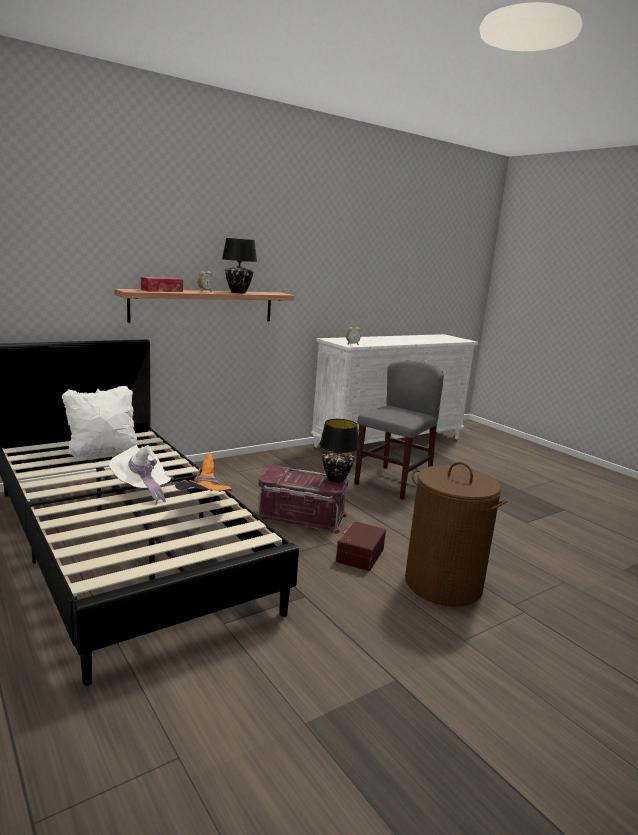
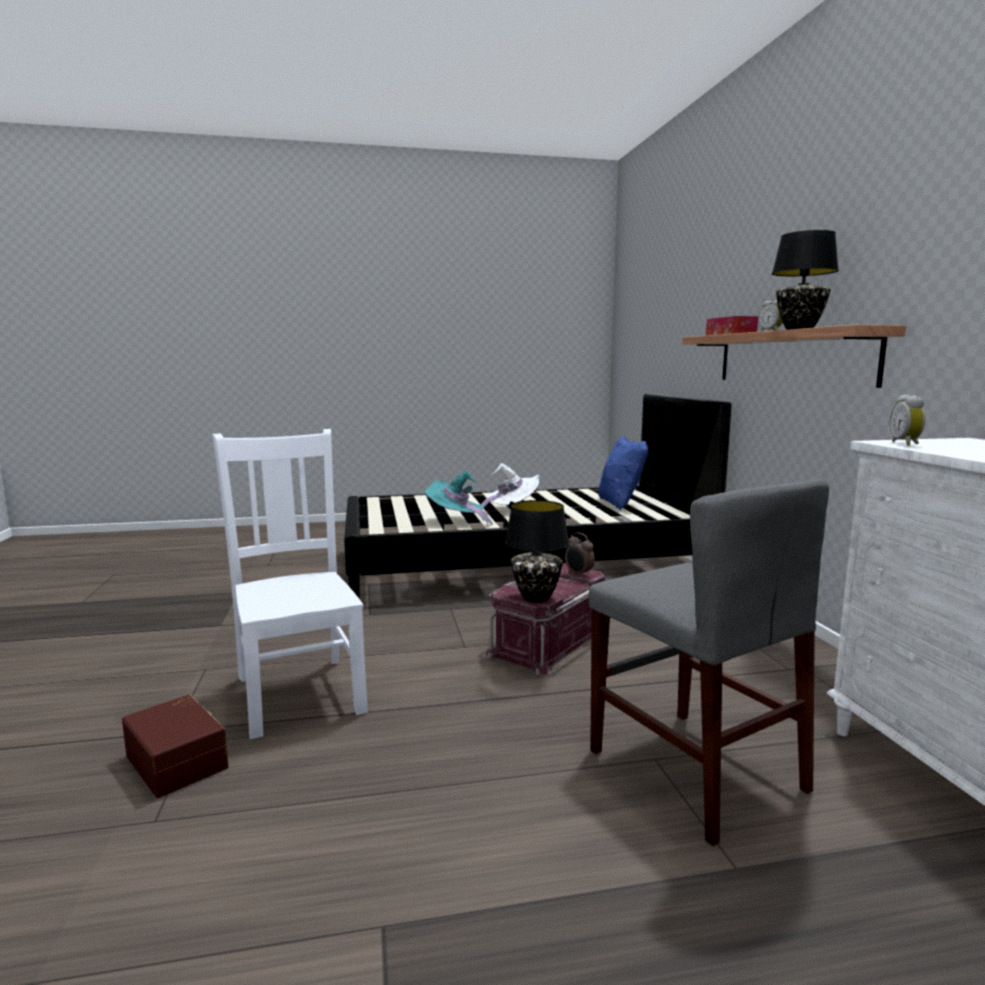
camera: 115 degrees right, 5 degrees down
white pillow [62,386,137,459] -> blue pillow [598,435,648,510]
orange hat [175,452,233,492] -> turquoise hat [424,471,493,525]
brown storage box [336,521,386,571] -> brown storage box moved to [122,695,228,798]
brown laundry basket [405,462,508,607] -> white chair [212,429,368,739]
none -> alarm clock [565,532,595,578]

